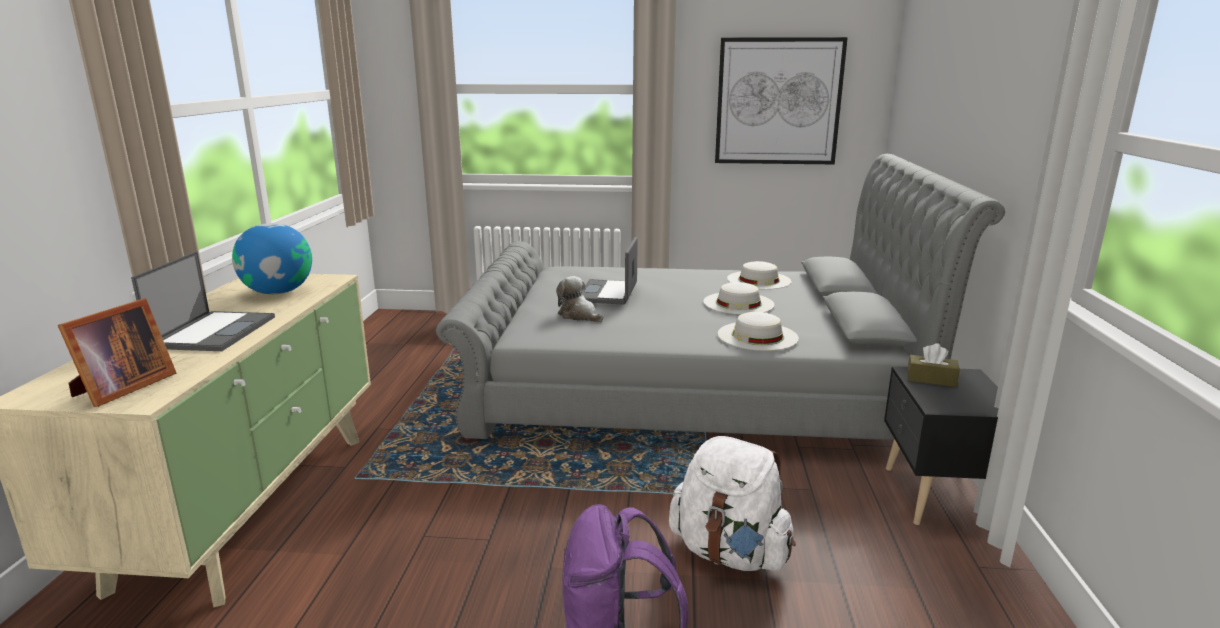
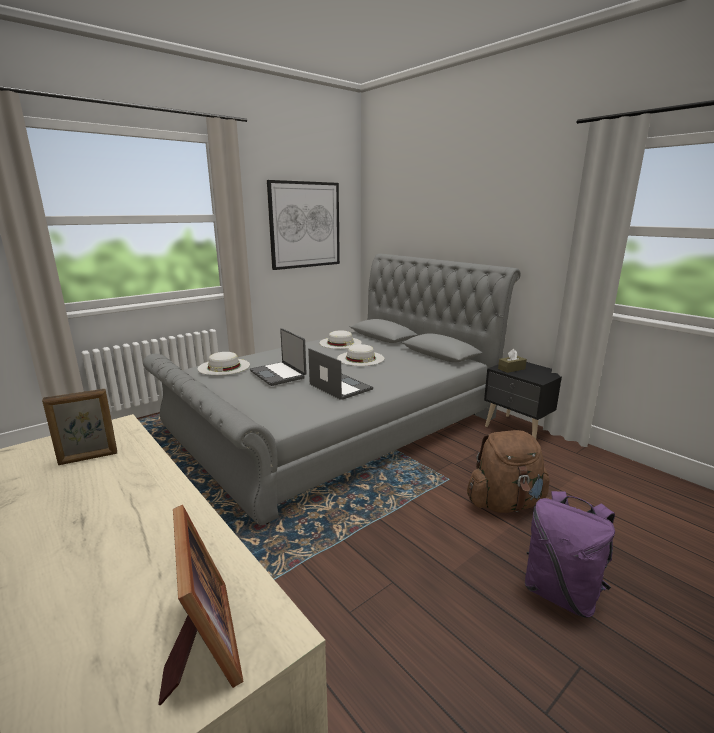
camera: 45 degrees left, 0 degrees up
laptop [131,251,275,351] -> laptop moved to [308,348,373,400]
globe [232,223,312,294] -> picture frame [42,389,117,465]
plush toy [556,276,604,322] -> none
white backpack [669,436,796,571] -> brown backpack [467,430,550,513]
white hat [718,312,799,351] -> white hat moved to [198,352,250,375]

